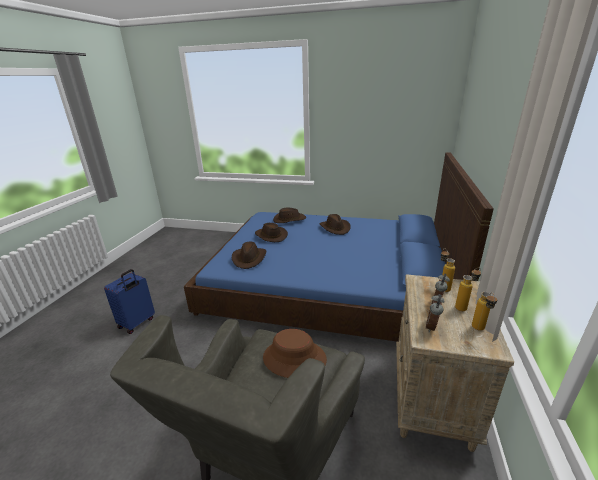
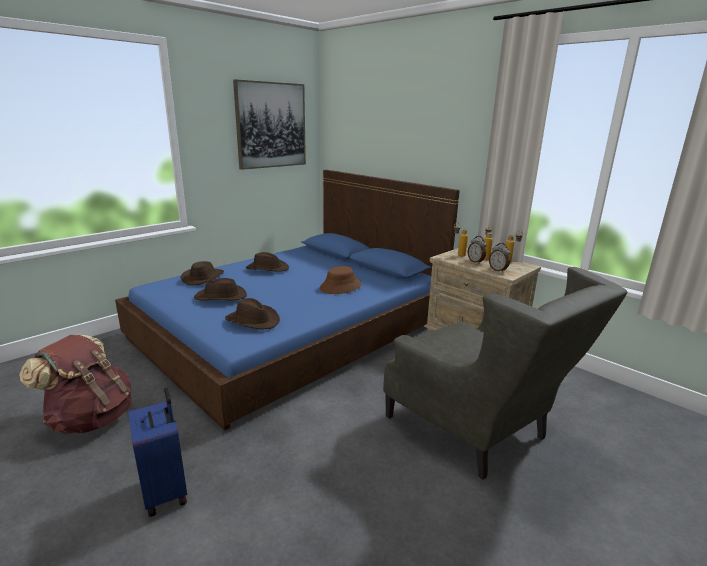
camera: 60 degrees left, 5 degrees down
brown hat [263,329,327,378] -> brown hat moved to [320,266,362,294]
none -> brown backpack [19,335,132,434]
none -> picture [233,80,306,170]

